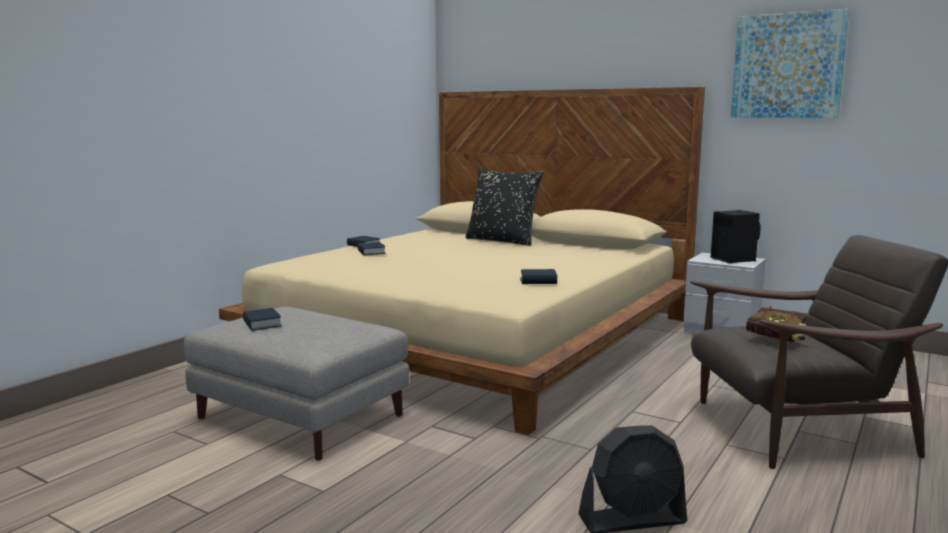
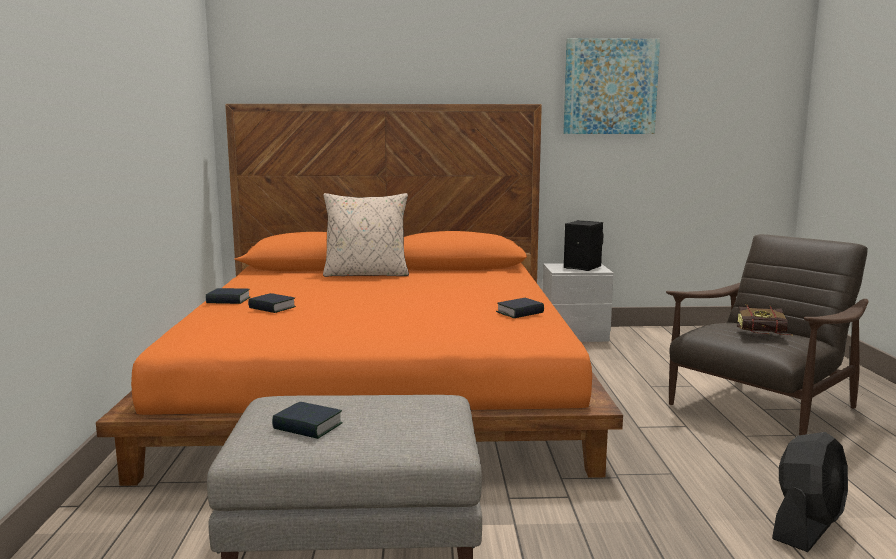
camera: 35 degrees left, 0 degrees up
beige bed [219,87,705,435] -> orange bed [96,104,623,486]
black pillow [466,168,544,246] -> beige pillow [323,193,409,277]

